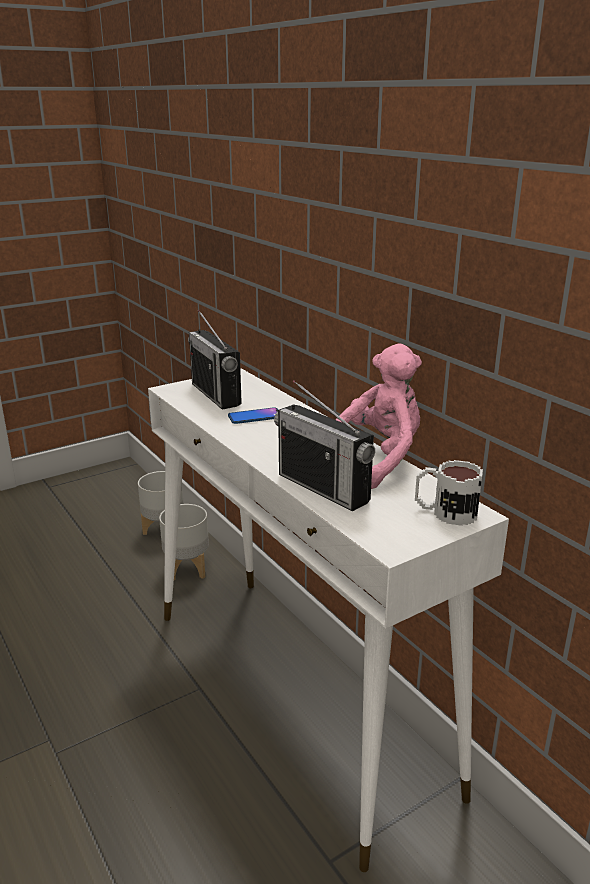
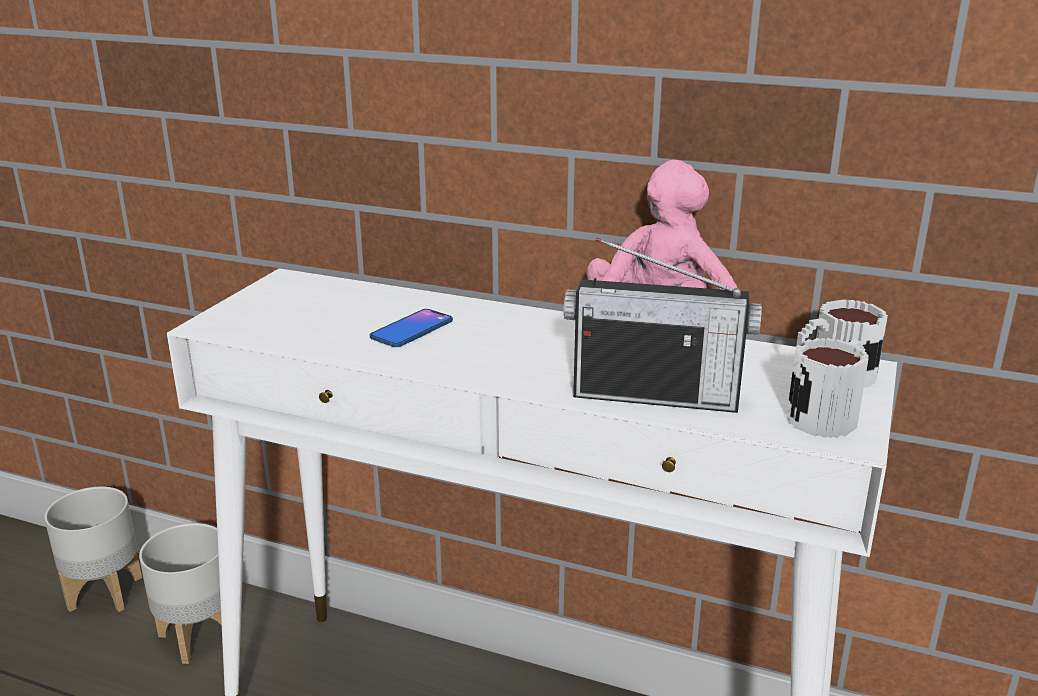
camera: 35 degrees left, 0 degrees up
radio [188,310,242,410] -> none
none -> mug [786,338,869,438]

